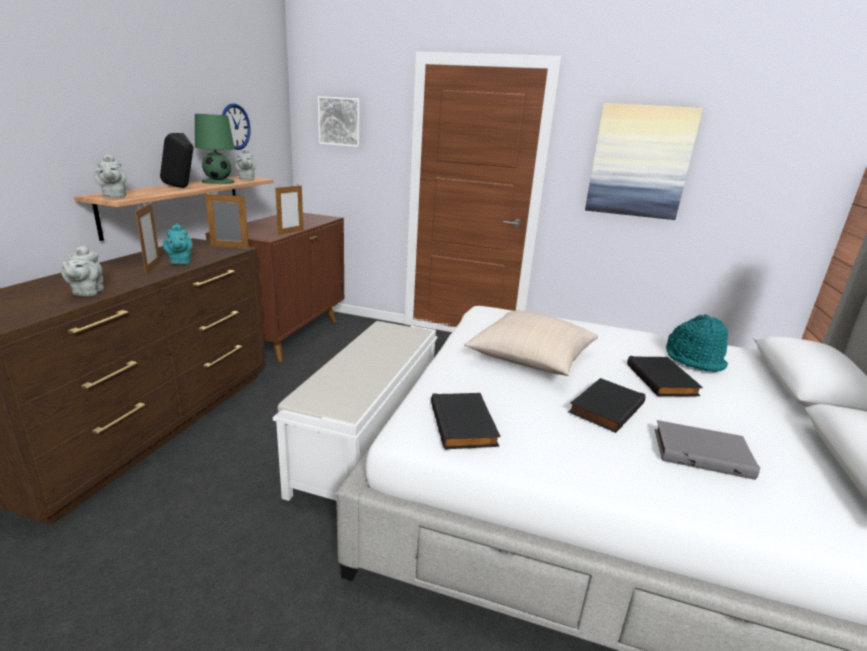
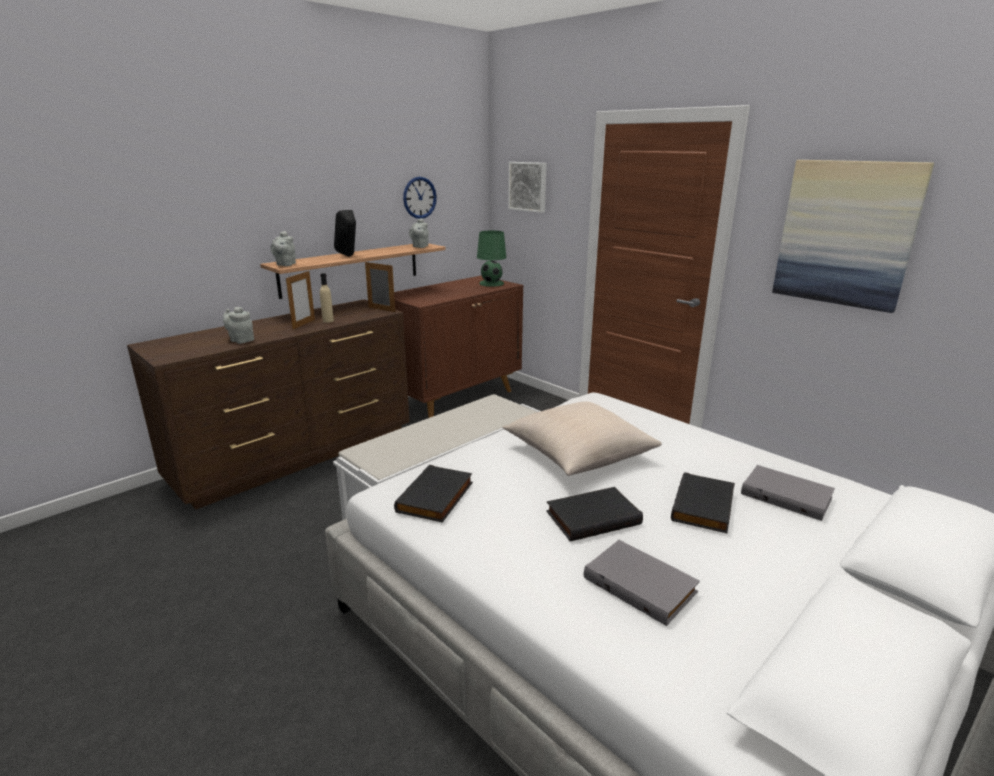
camera: 30 degrees right, 0 degrees up
grey teapot [61,245,104,296] -> grey teapot turned 105 degrees clockwise [223,307,254,344]
turquoise teapot [163,224,192,265] -> beige bottle [320,273,334,323]
green table lamp [195,114,235,184] -> green table lamp moved to [477,231,506,287]
picture frame [275,185,303,235] -> none
turquoise hat [666,314,728,372] -> grey book [741,465,835,521]

